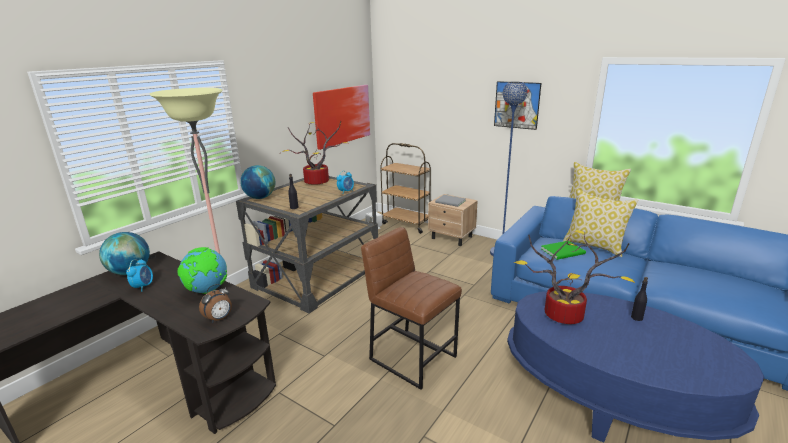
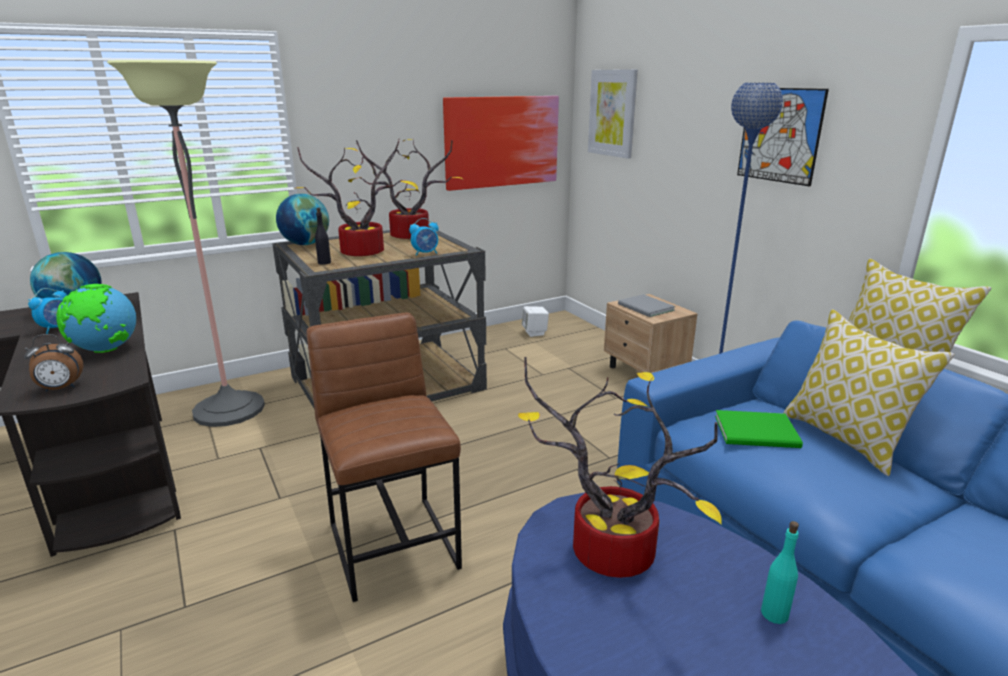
camera: 25 degrees right, 0 degrees up
brown cart [380,143,431,234] -> none
black bottle [631,277,648,321] -> turquoise bottle [761,521,799,624]
none -> potted plant [294,141,418,256]
none -> picture [588,69,638,159]

